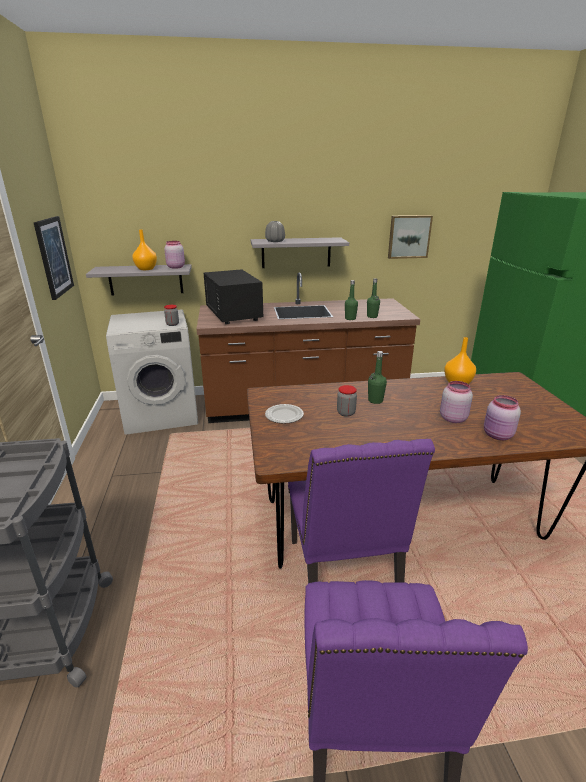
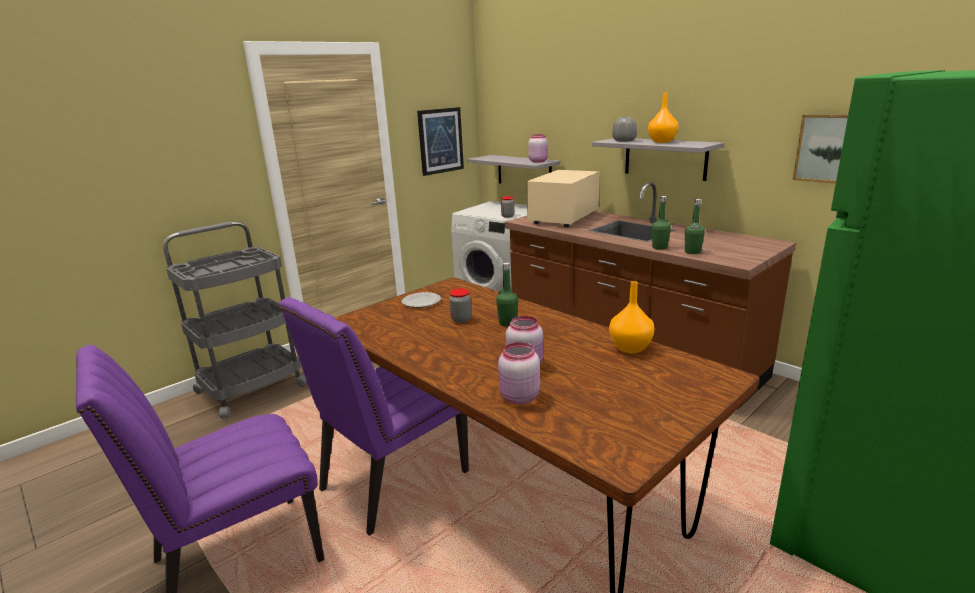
camera: 55 degrees right, 5 degrees down
orange vase [132,230,157,270] -> orange vase moved to [648,92,678,143]
black microwave [204,269,263,324] -> beige microwave [527,170,600,227]

